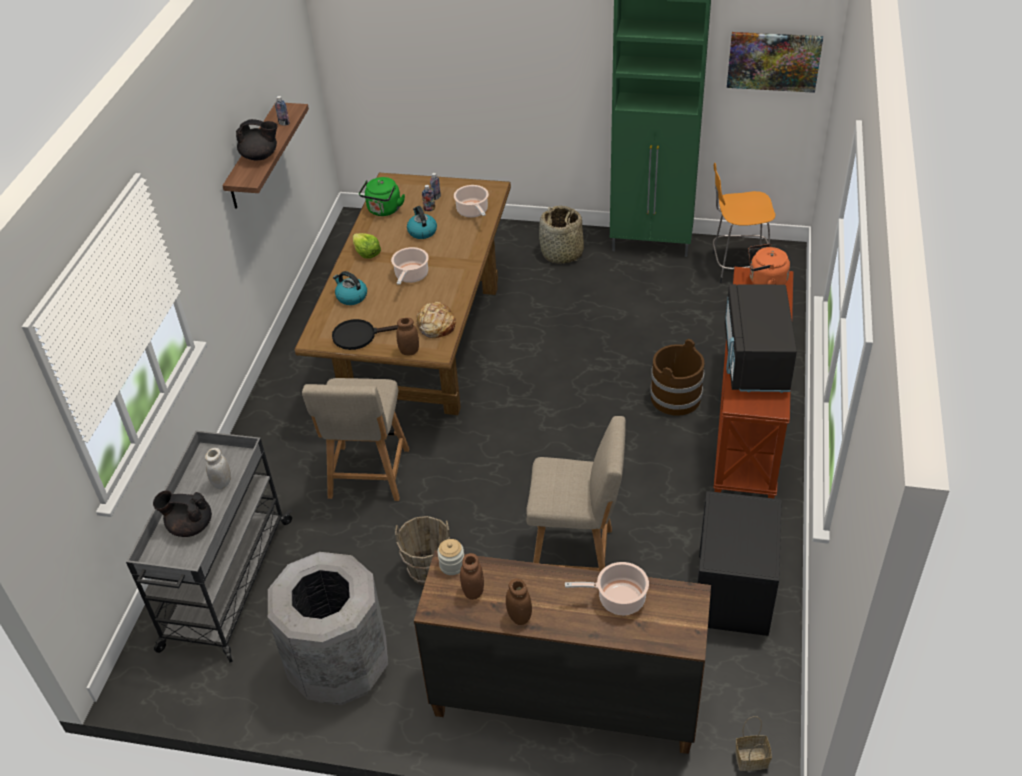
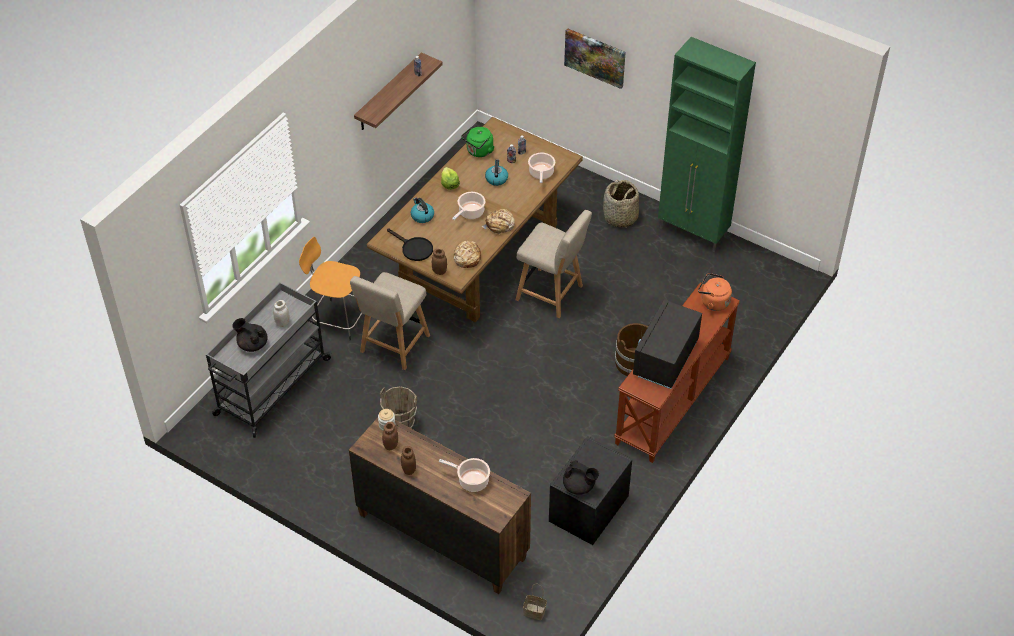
camera: 20 degrees right, 5 degrees up
black teapot [236,119,277,160] -> black teapot moved to [563,460,599,495]
grey trash can [268,552,388,705] -> none
black frying pan [332,319,398,350] -> black frying pan turned 150 degrees counterclockwise [387,228,433,261]
beige chair [526,416,626,571] -> beige chair moved to [516,210,592,318]
orange stool [713,163,775,283] -> orange stool moved to [299,237,362,340]
picture [727,32,823,93] -> picture moved to [564,28,626,89]
none -> bread [482,209,515,234]

